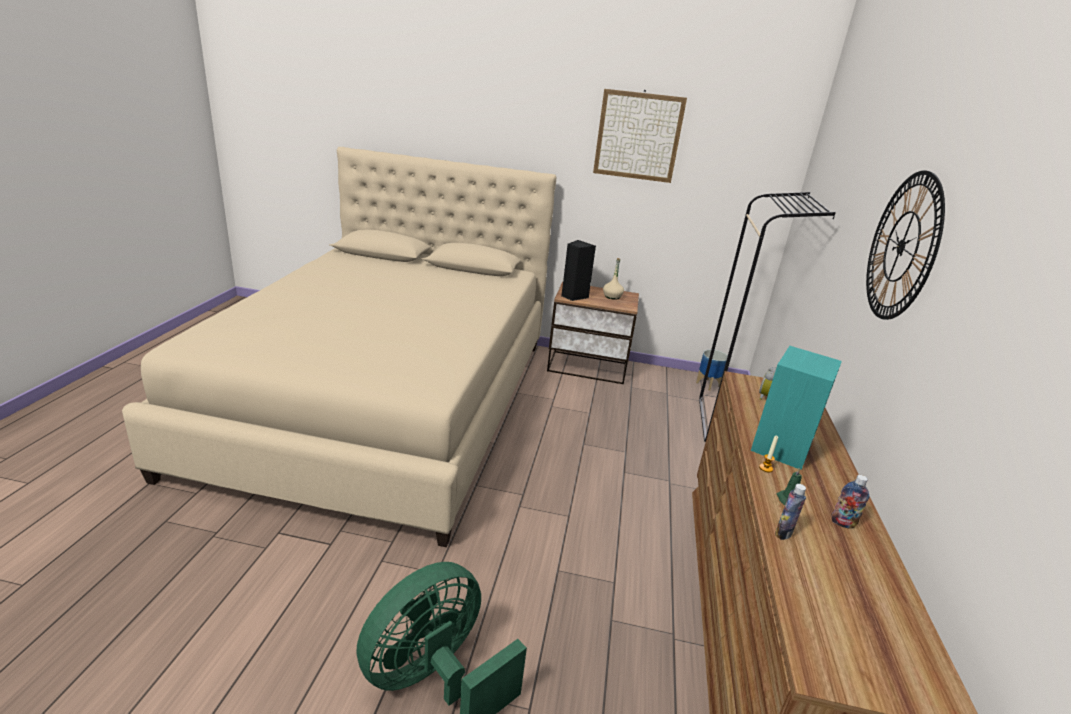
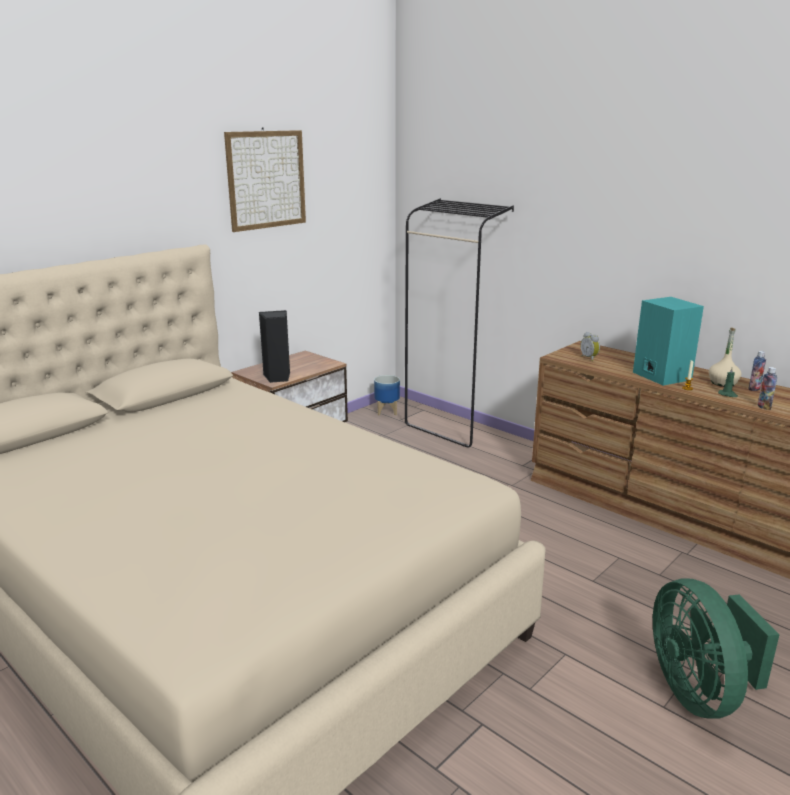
camera: 55 degrees left, 5 degrees down
beige bottle [603,258,624,300] -> beige bottle moved to [709,327,741,387]
wall clock [866,171,945,320] -> none

